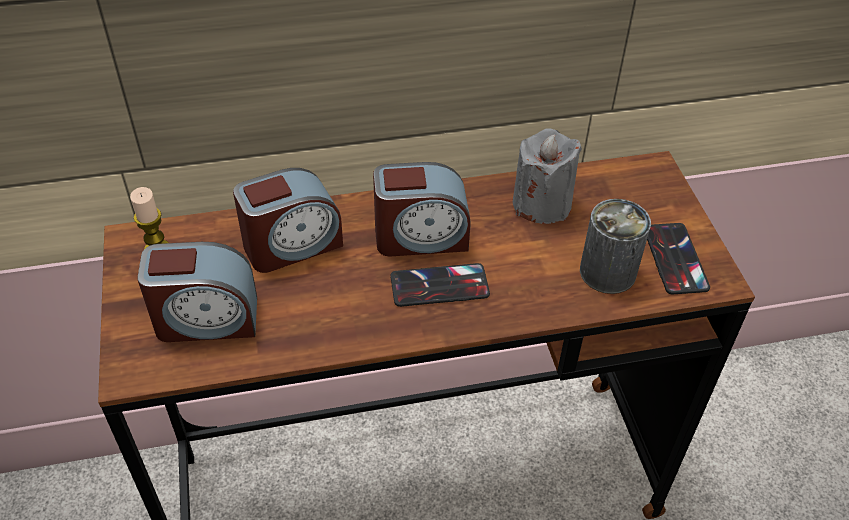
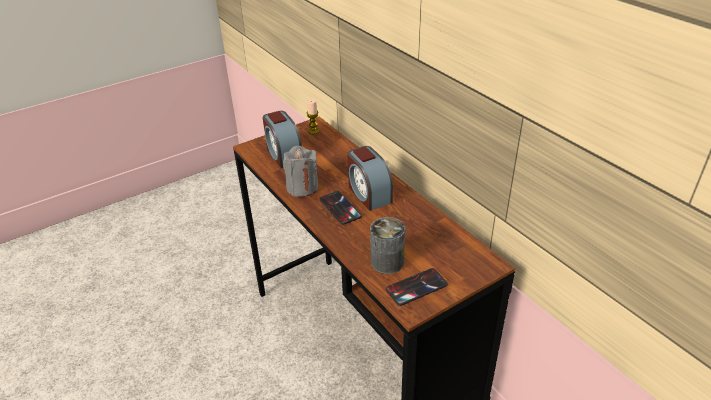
camera: 70 degrees right, 10 degrees down
alarm clock [233,168,343,273] -> none
grey candle [513,128,582,224] -> grey candle moved to [283,146,318,197]

